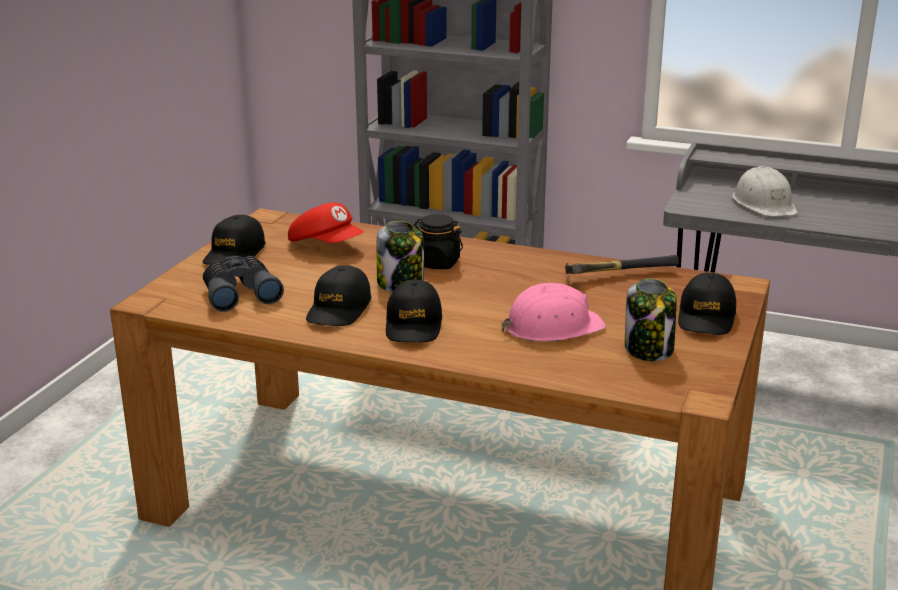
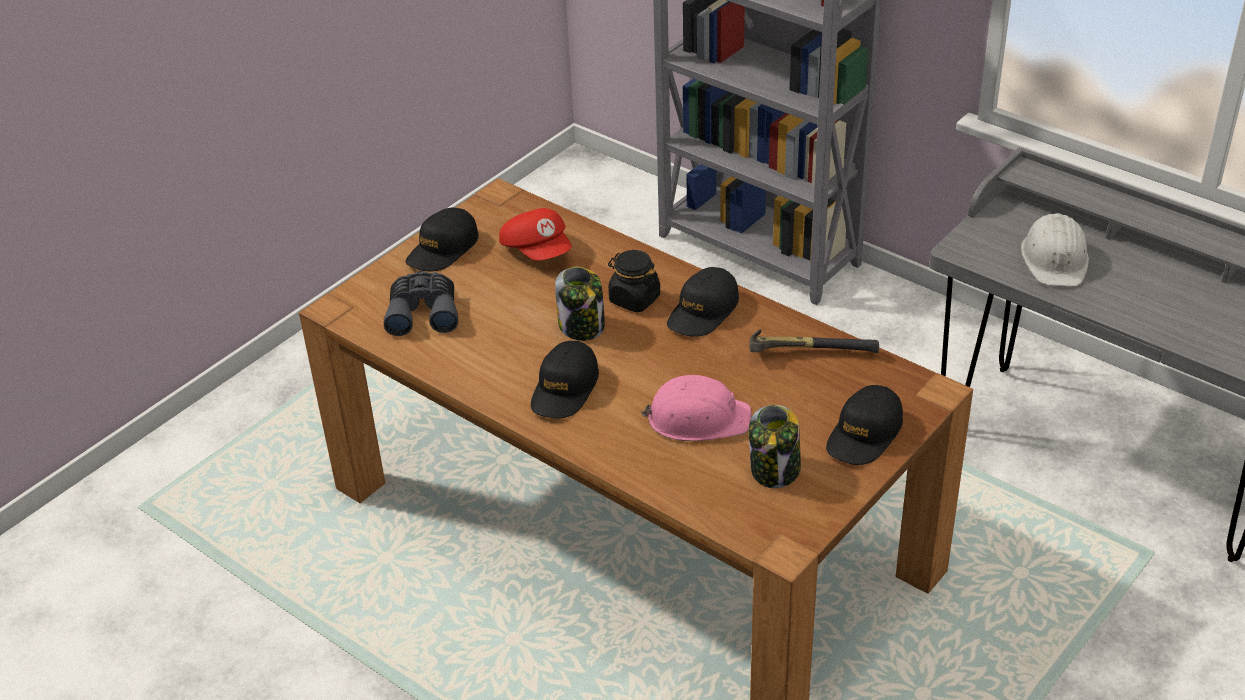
camera: 20 degrees right, 15 degrees up
black cap [306,265,371,326] -> black cap moved to [667,267,739,337]

